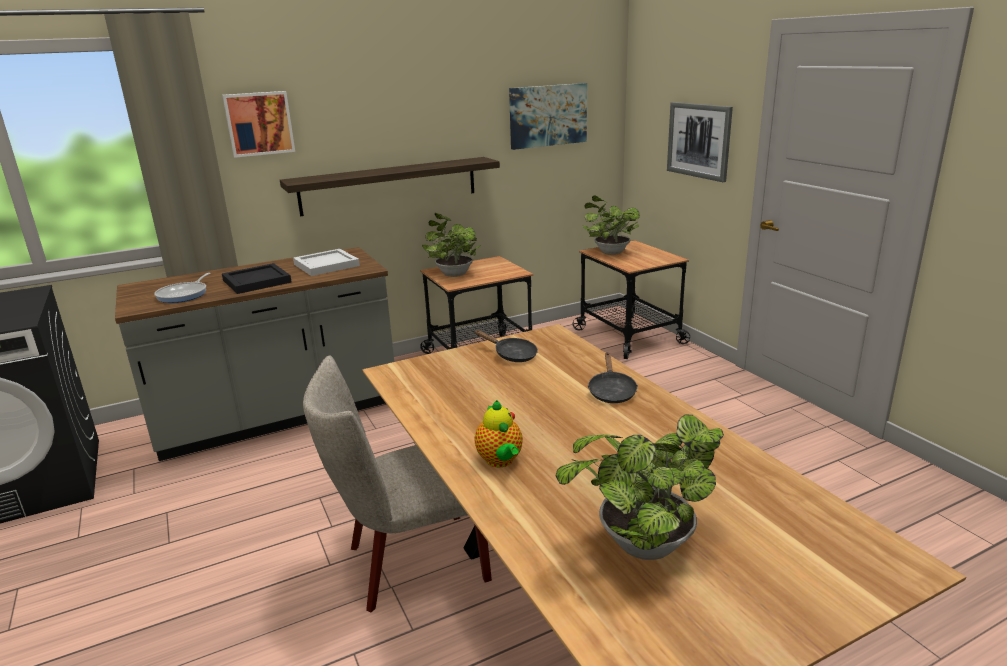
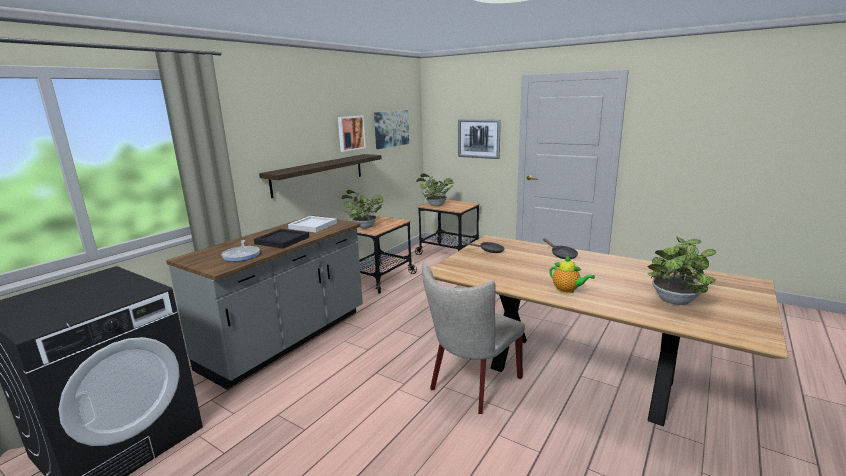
camera: 30 degrees left, 5 degrees down
picture [222,91,295,158] -> picture moved to [338,116,366,152]

